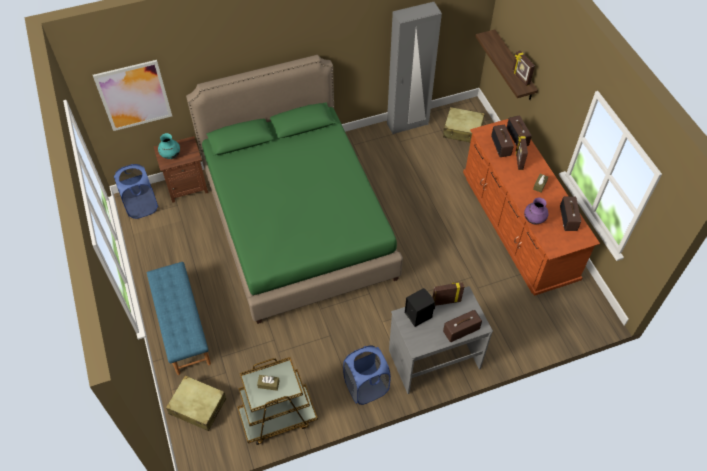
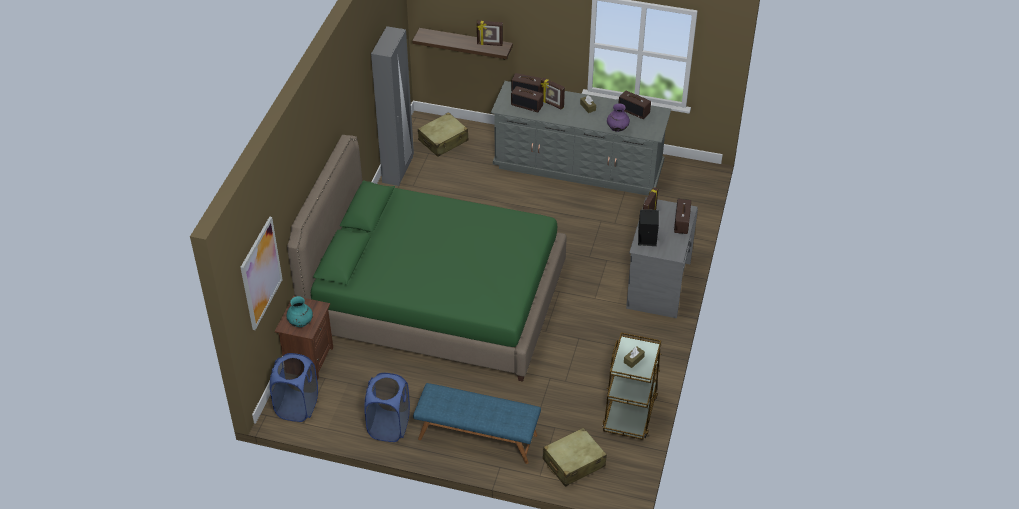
camera: 55 degrees left, 10 degrees down
blue laundry basket [343,345,391,405] -> blue laundry basket moved to [364,373,410,442]
brown dresser [463,119,600,296] -> grey dresser [491,81,671,196]

